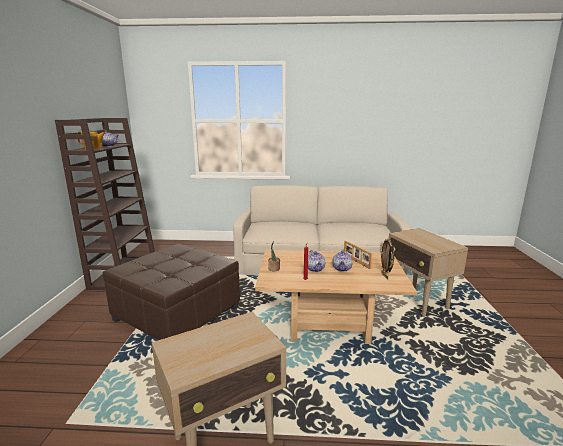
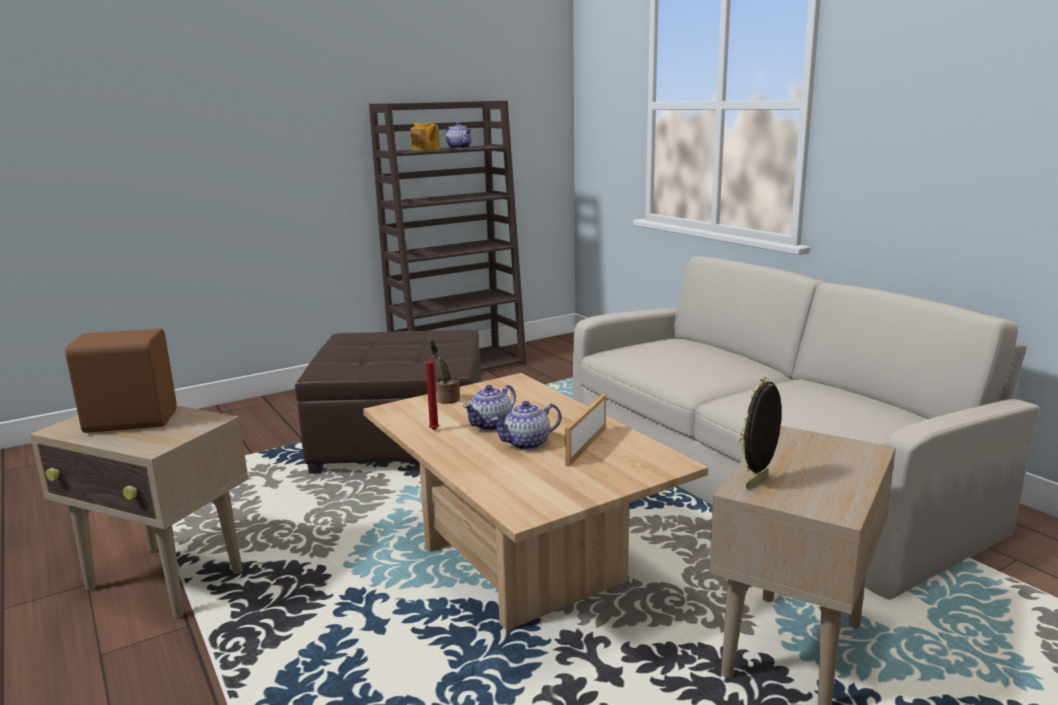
camera: 55 degrees right, 0 degrees up
picture frame [380,238,394,280] -> picture frame moved to [740,377,782,489]
none -> brown speaker [65,329,177,433]

